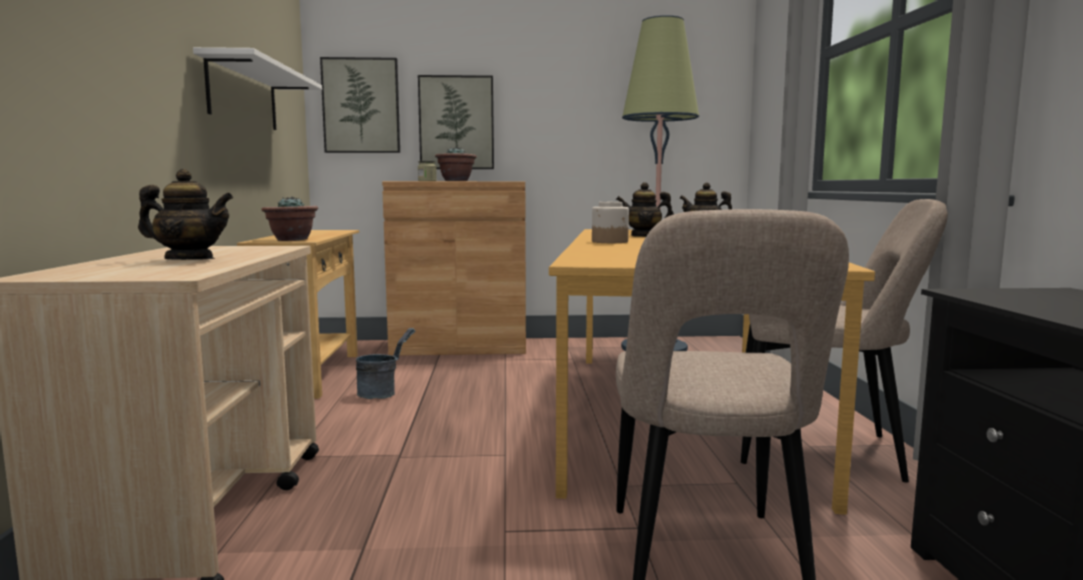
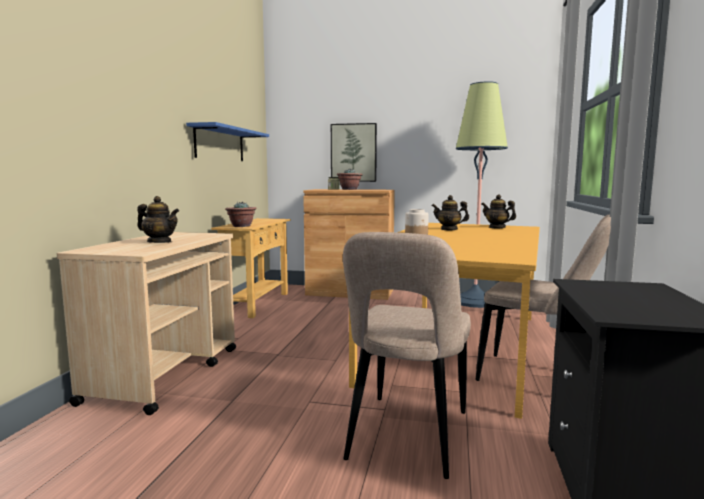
camera: 15 degrees right, 0 degrees up
white shelf [193,47,322,130] -> blue shelf [186,122,269,161]
picture [320,57,400,153] -> none
grey bucket [356,328,416,399] -> none

